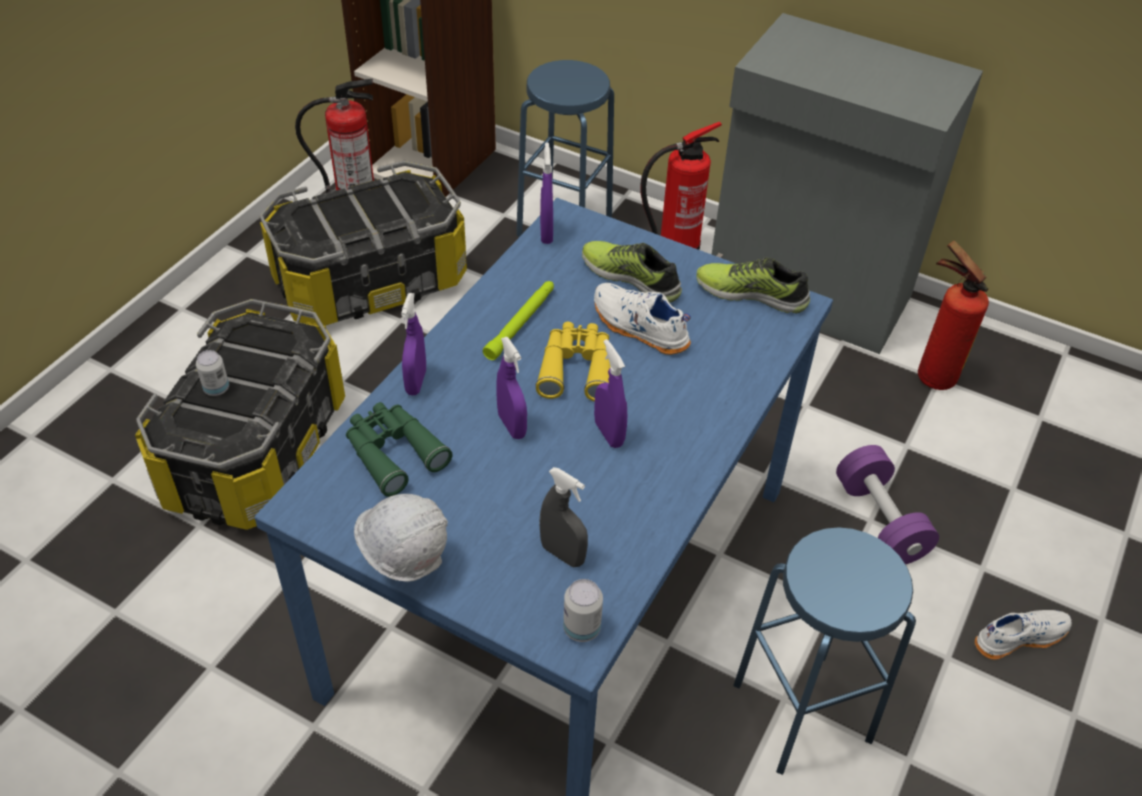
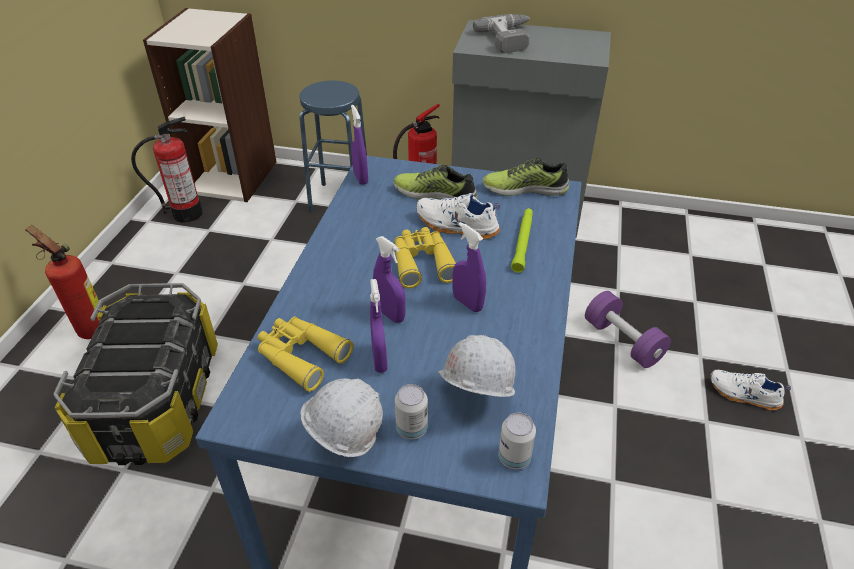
camera: 15 degrees left, 5 degrees down
can [196,350,229,396] -> can moved to [395,384,428,439]
storage box [260,161,467,326] -> none
green binoculars [346,402,453,497] -> yellow binoculars [258,317,353,392]
purple spray bottle [401,293,426,396] -> purple spray bottle moved to [370,279,387,373]
green flashlight [483,281,554,360] -> green flashlight moved to [511,208,533,273]
grey spray bottle [539,467,588,567] -> white hard hat [437,335,515,397]
blue stool [733,527,916,775] -> none
fire extinguisher [918,241,989,390] -> fire extinguisher moved to [25,225,102,339]
white shoe [975,610,1072,660] -> white shoe turned 120 degrees counterclockwise [710,370,791,411]
none -> power drill [473,14,530,53]

